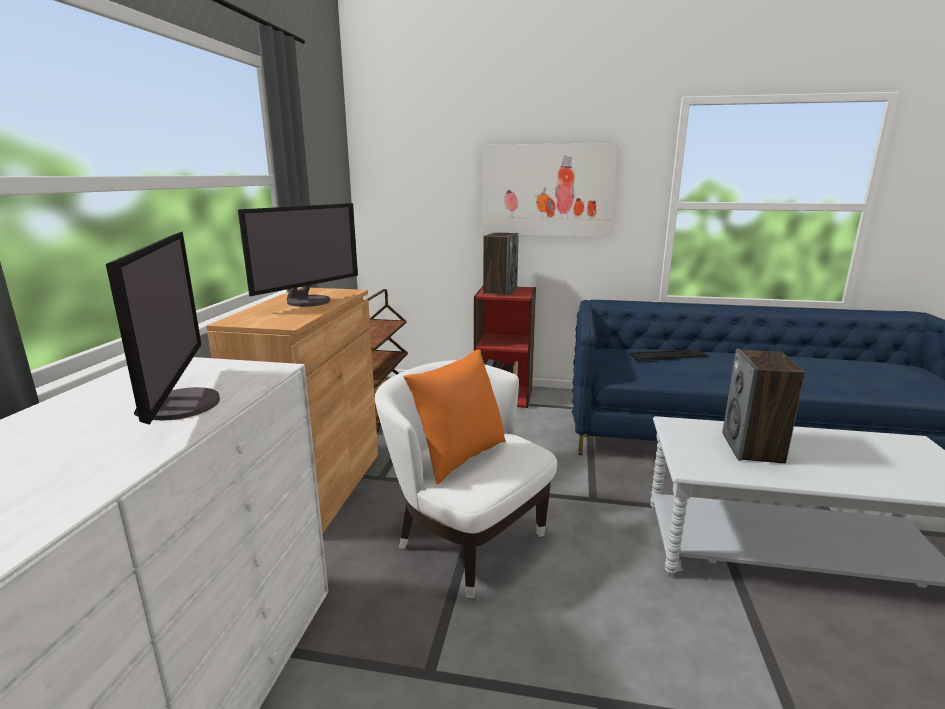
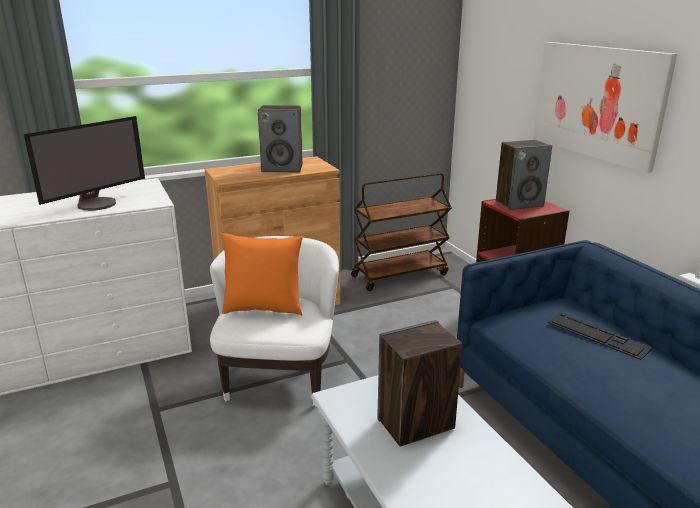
camera: 55 degrees right, 5 degrees up
monitor [238,203,358,307] -> speaker [258,105,303,172]

